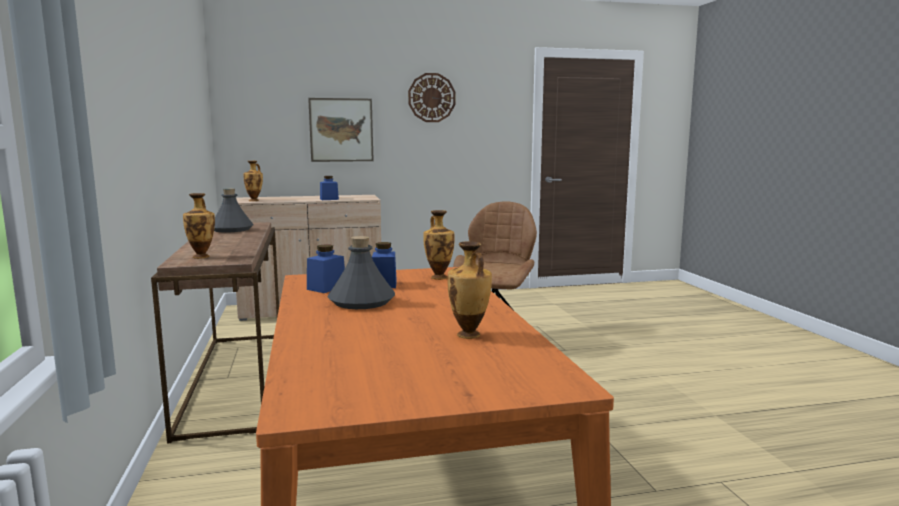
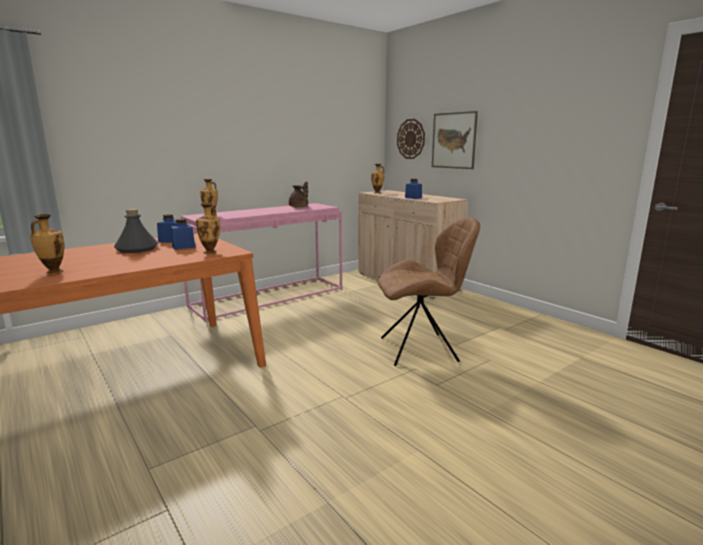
camera: 65 degrees right, 5 degrees up
brown console table [151,222,279,444] -> pink console table [181,203,342,322]
grey bottle [214,188,254,232] -> brown teapot [289,182,308,208]
wall clock [408,73,455,122] -> wall clock moved to [397,119,425,159]

